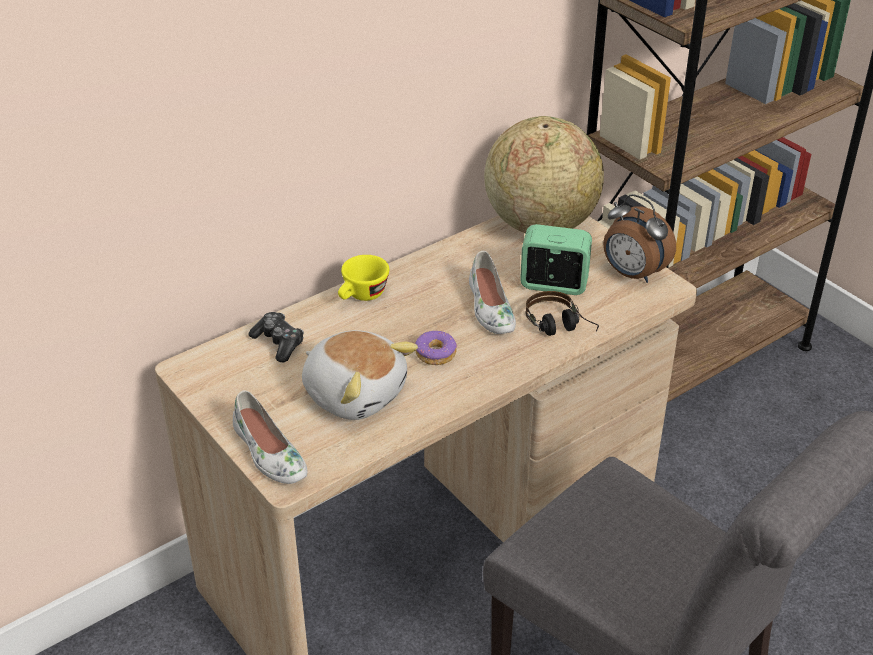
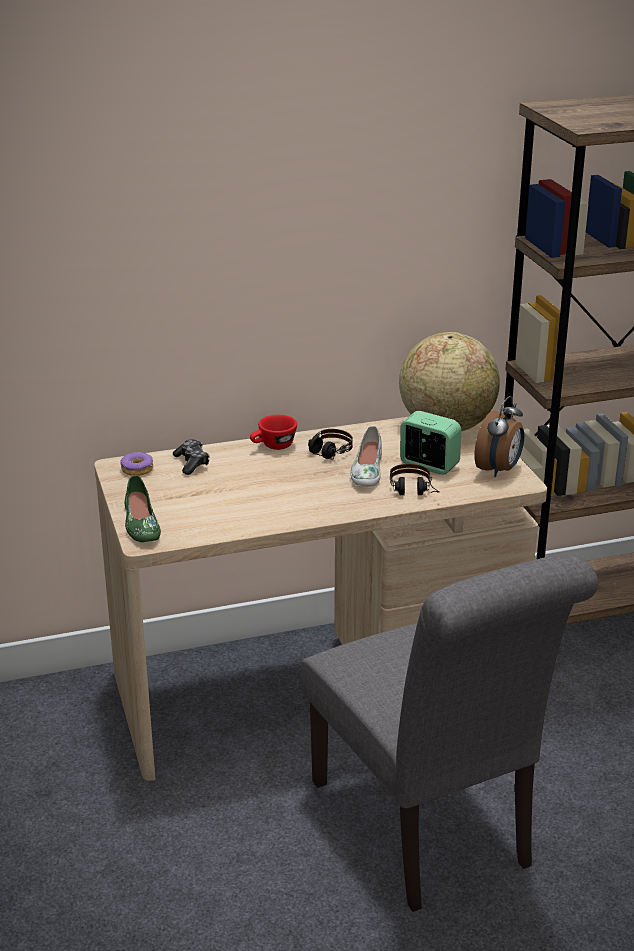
camera: 20 degrees right, 10 degrees down
white shoe [233,390,308,484] -> green shoe [125,475,161,542]
plush toy [302,330,418,420] -> none
yellow cup [338,255,389,301] -> red cup [250,415,297,450]
donut [415,331,457,365] -> donut moved to [120,452,154,476]
alarm clock [603,194,676,283] -> alarm clock turned 120 degrees counterclockwise [475,396,524,477]
none -> headphones [308,429,353,460]

